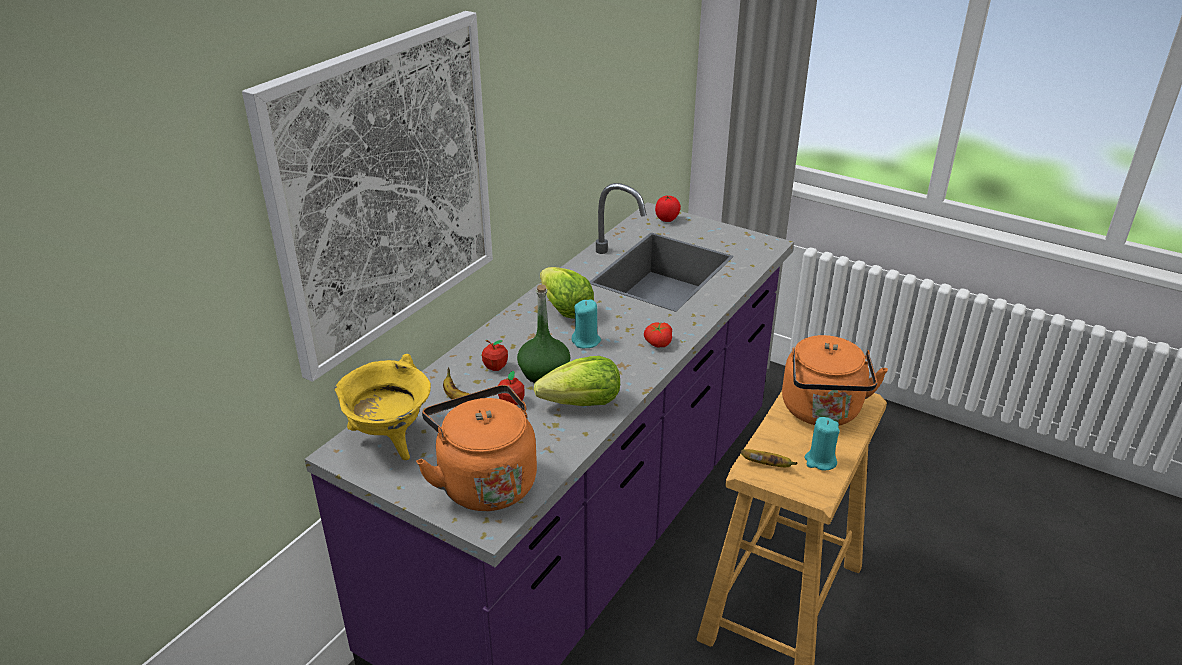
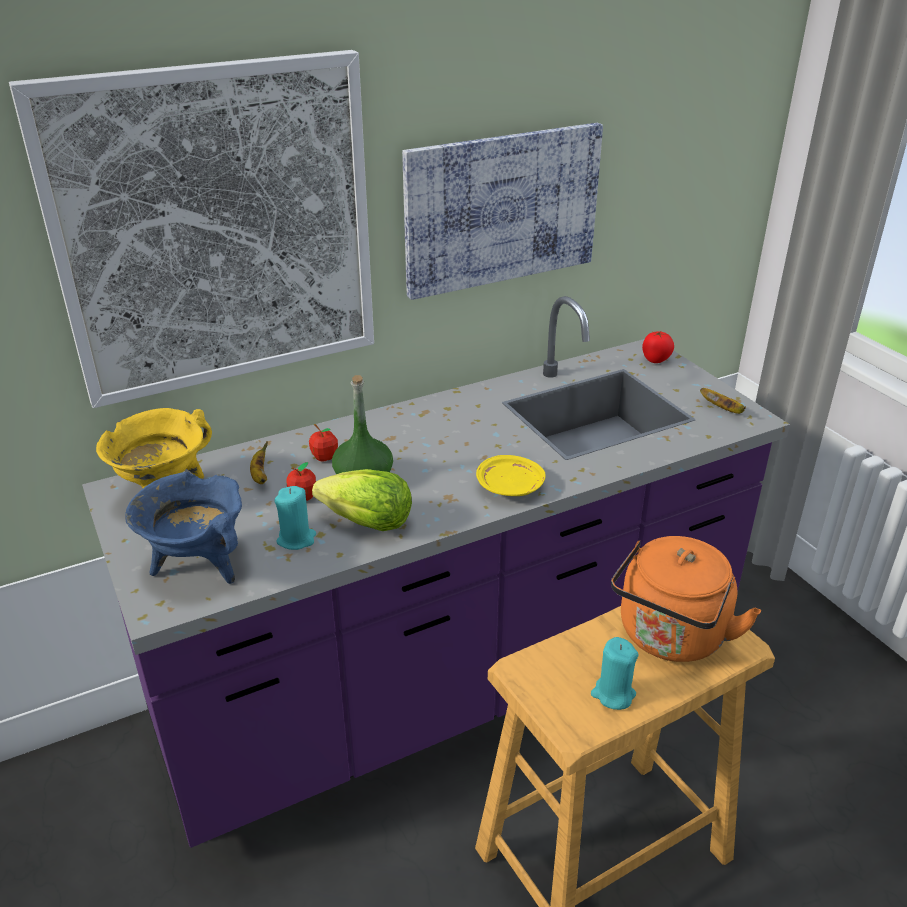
camera: 30 degrees right, 0 degrees up
orange kettle [416,385,537,511] -> blue cooking pot [125,472,242,584]
lettuce [540,267,594,319] -> none
turquoise candle [572,299,601,348] -> turquoise candle moved to [274,486,316,550]
tomato [644,322,672,348] -> yellow plate [476,455,546,496]
banana [740,449,797,467] -> banana moved to [700,388,746,414]
none -> picture [402,123,603,300]

